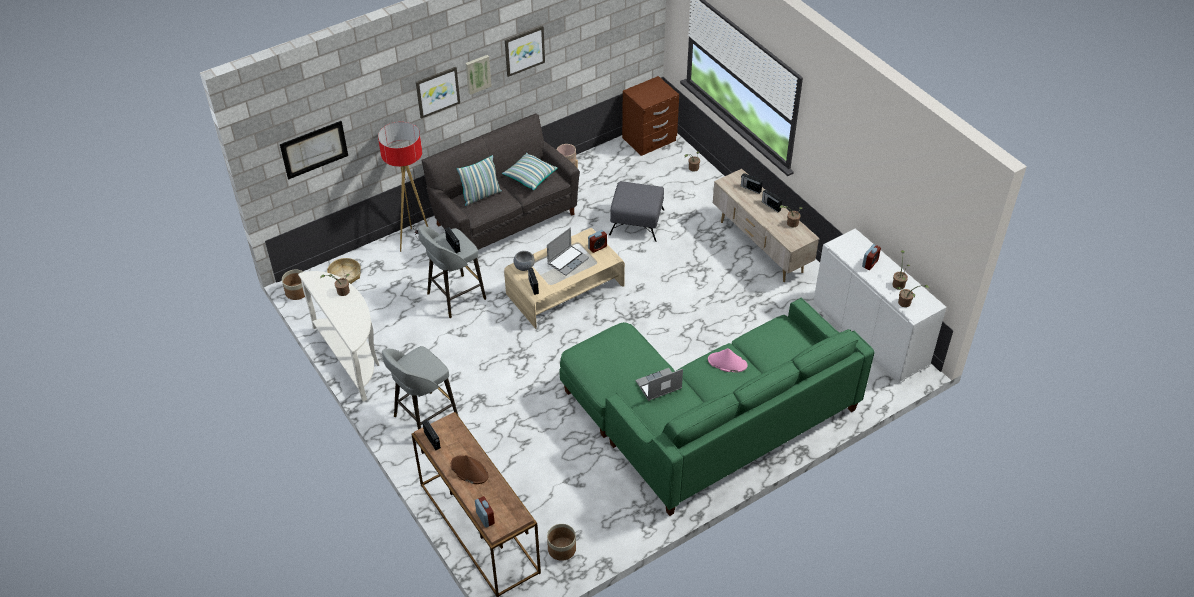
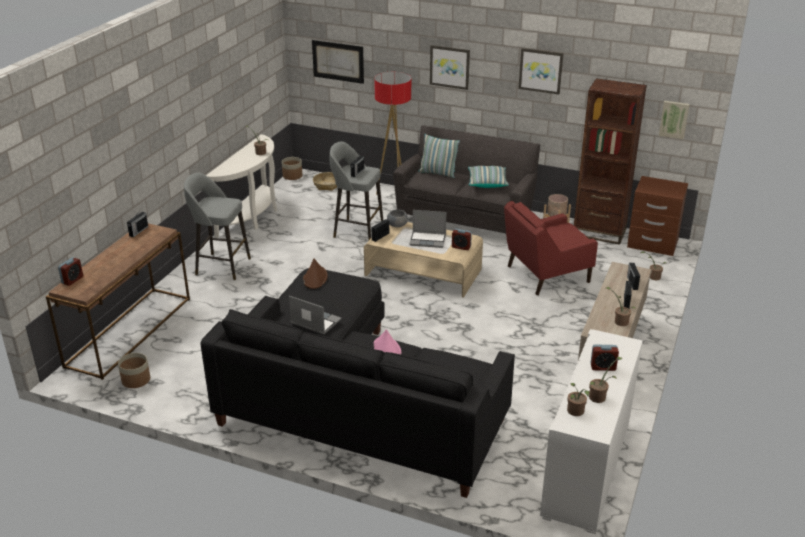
camera: 55 degrees right, 15 degrees down
brown hat [451,455,489,484] -> brown hat moved to [303,259,327,289]
picture [466,55,492,95] -> picture moved to [659,101,690,139]
green sofa [560,298,874,516] -> black sofa [201,268,515,498]
grey ottoman [609,181,664,242] -> red armchair [504,201,598,295]
none -> brown bookcase [574,78,647,245]

